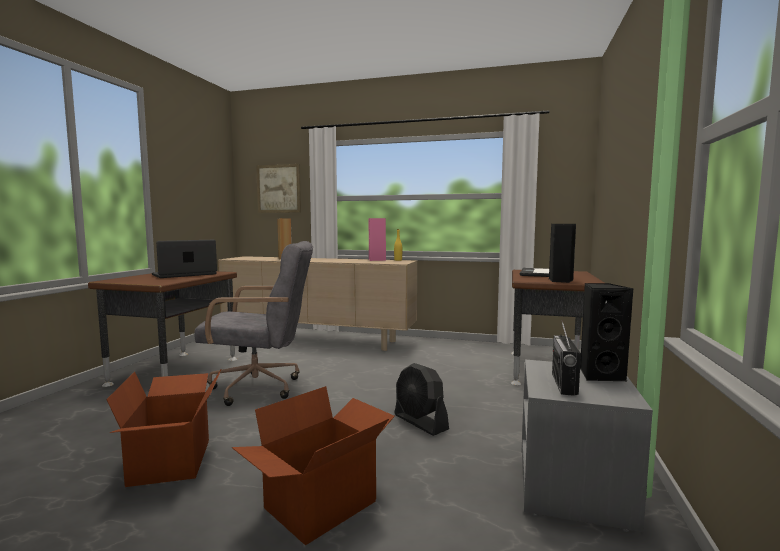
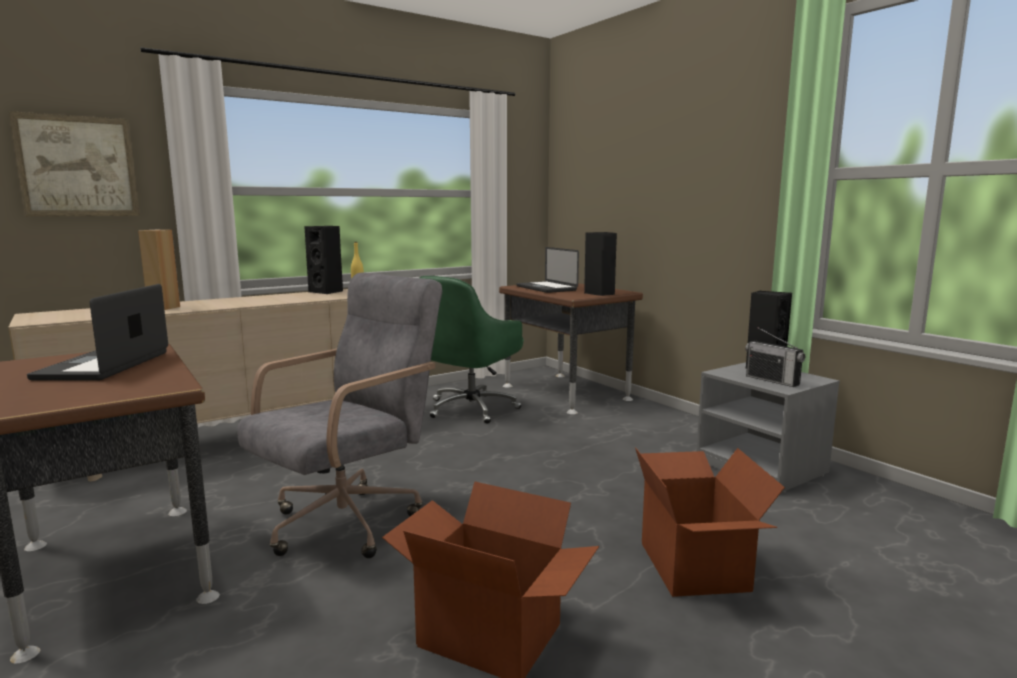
camera: 50 degrees left, 5 degrees up
pink speaker [369,218,386,261] -> black speaker [304,226,343,294]
black fan [394,363,449,436] -> none
none -> green office chair [419,276,524,424]

